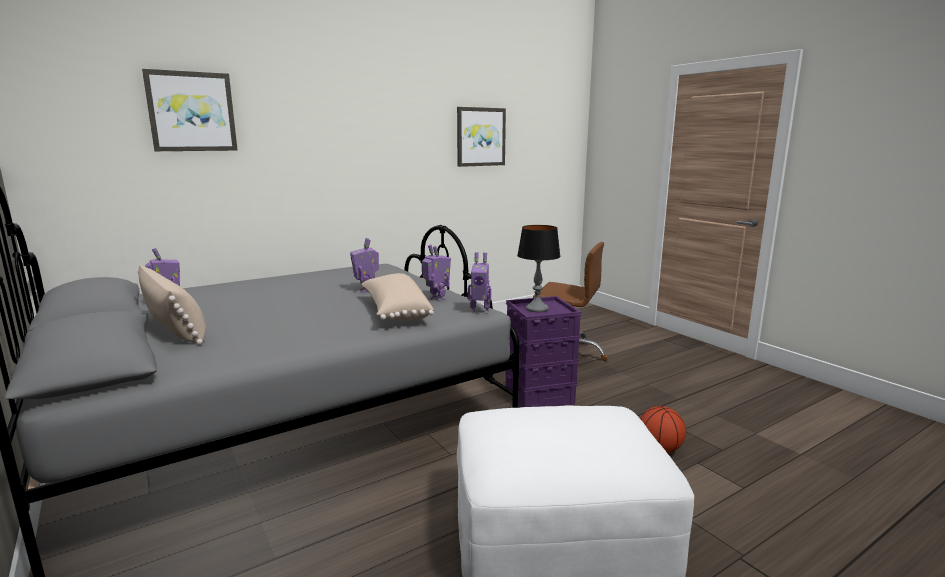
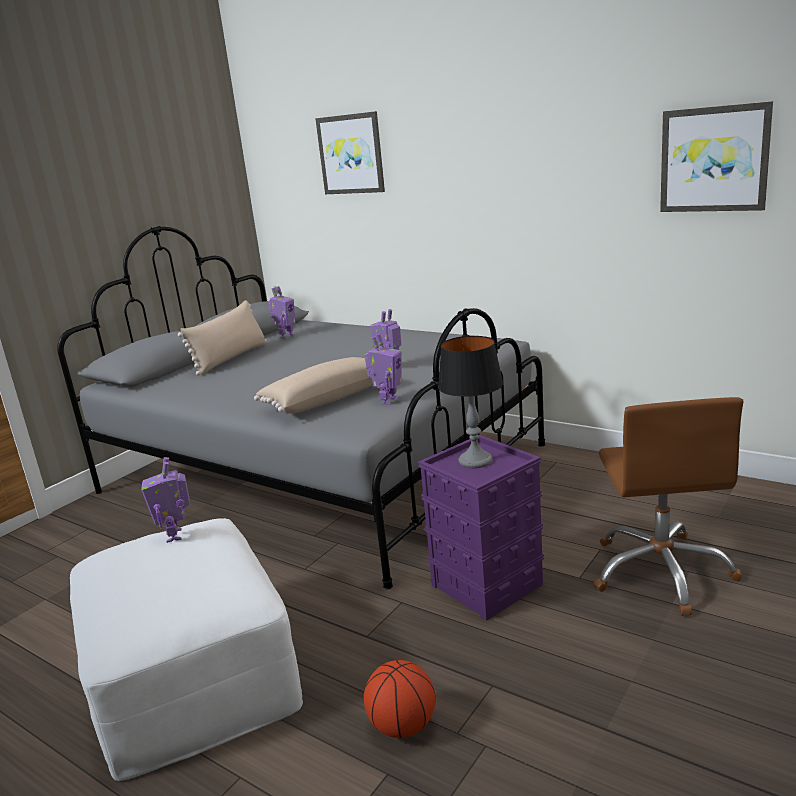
camera: 70 degrees right, 5 degrees up
toy robot [468,253,491,314] -> toy robot moved to [141,457,190,543]

